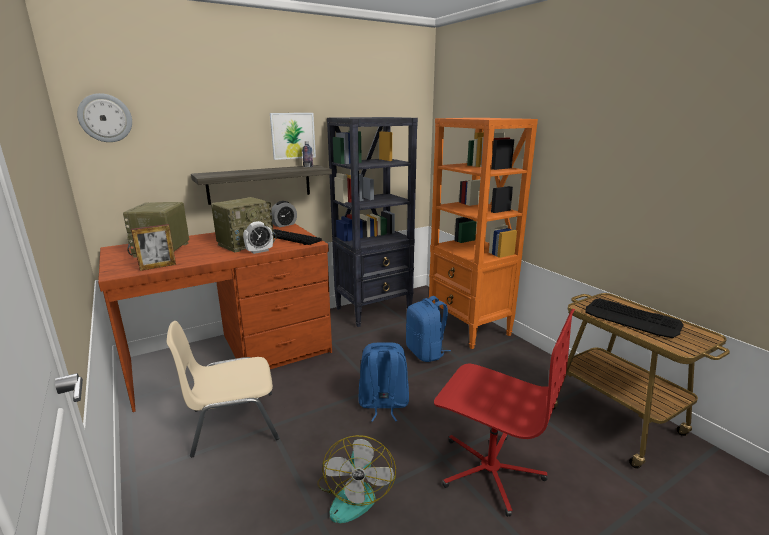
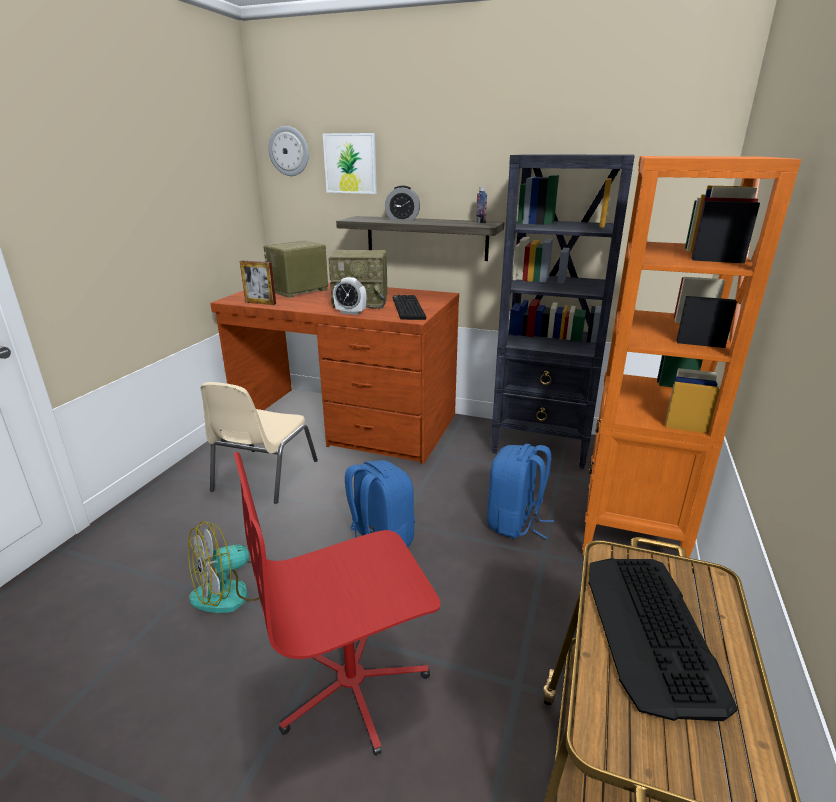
camera: 50 degrees right, 5 degrees up
beige chair [167,321,279,457] -> beige chair turned 105 degrees counterclockwise [200,382,318,504]
picture [270,113,316,160] -> picture moved to [323,133,377,194]
alarm clock [270,201,297,227] -> alarm clock moved to [385,186,420,221]
red office chair [434,309,575,517] -> red office chair turned 75 degrees clockwise [234,452,441,756]

